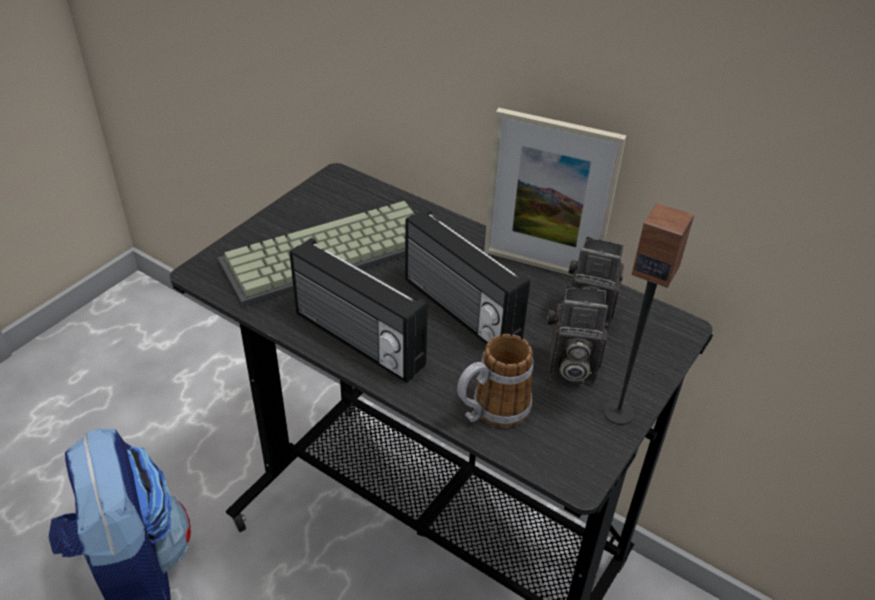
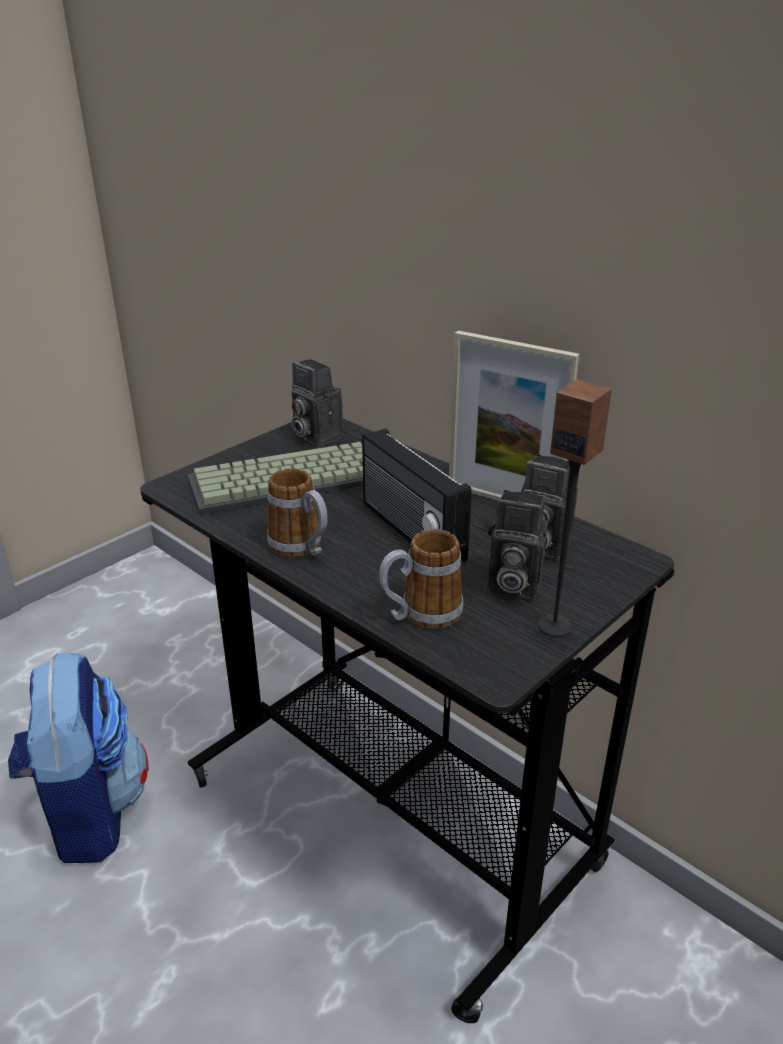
camera: 10 degrees right, 10 degrees down
radio [290,238,428,383] -> mug [267,468,327,557]
none -> camera [292,359,344,448]

